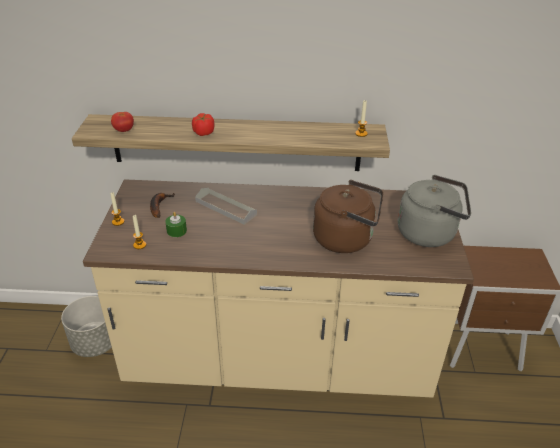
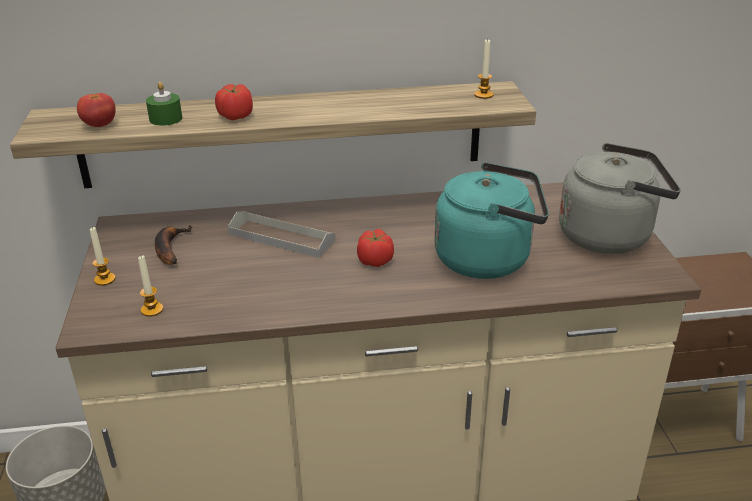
camera: 10 degrees left, 5 degrees down
green candle [165,212,187,237] -> green candle moved to [146,82,182,126]
brown kettle [313,180,383,253] -> turquoise kettle [434,162,549,279]
none -> tomato [357,229,394,267]

